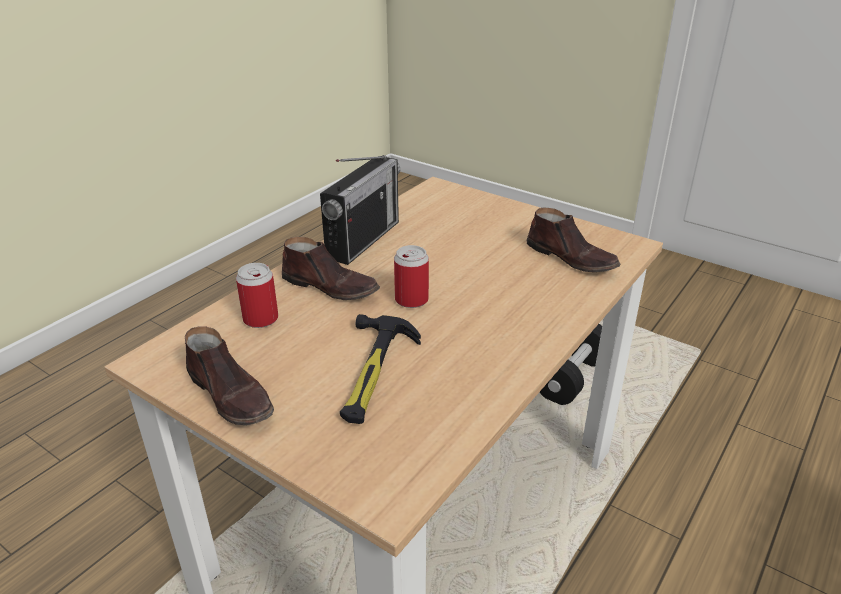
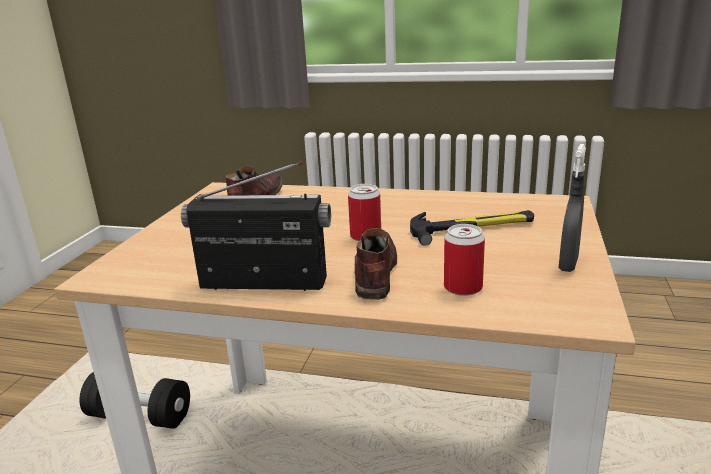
camera: 110 degrees left, 10 degrees down
brown shoe [185,326,274,426] -> grey spray bottle [559,144,586,272]

